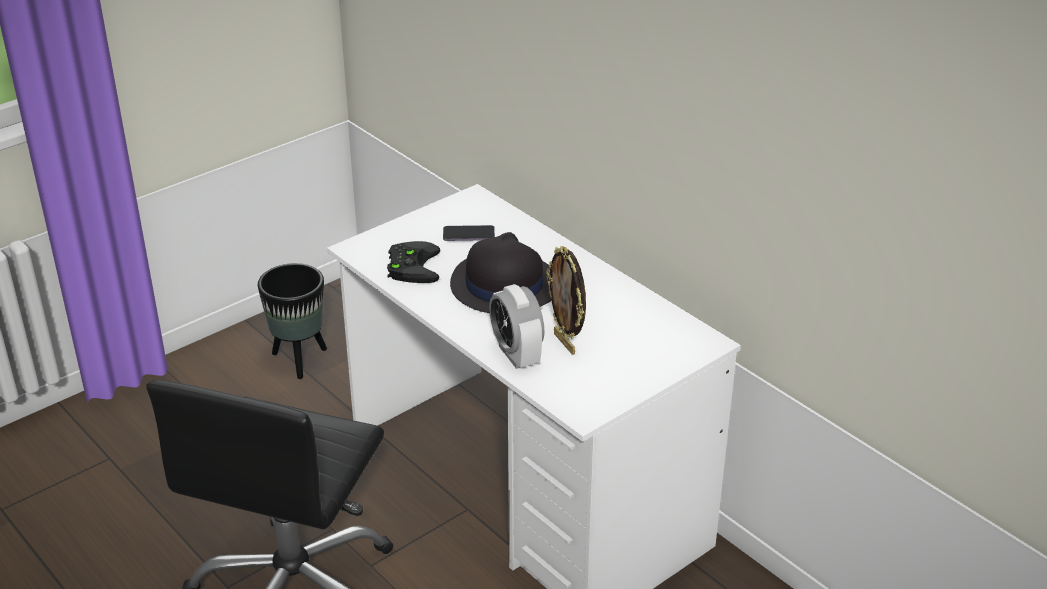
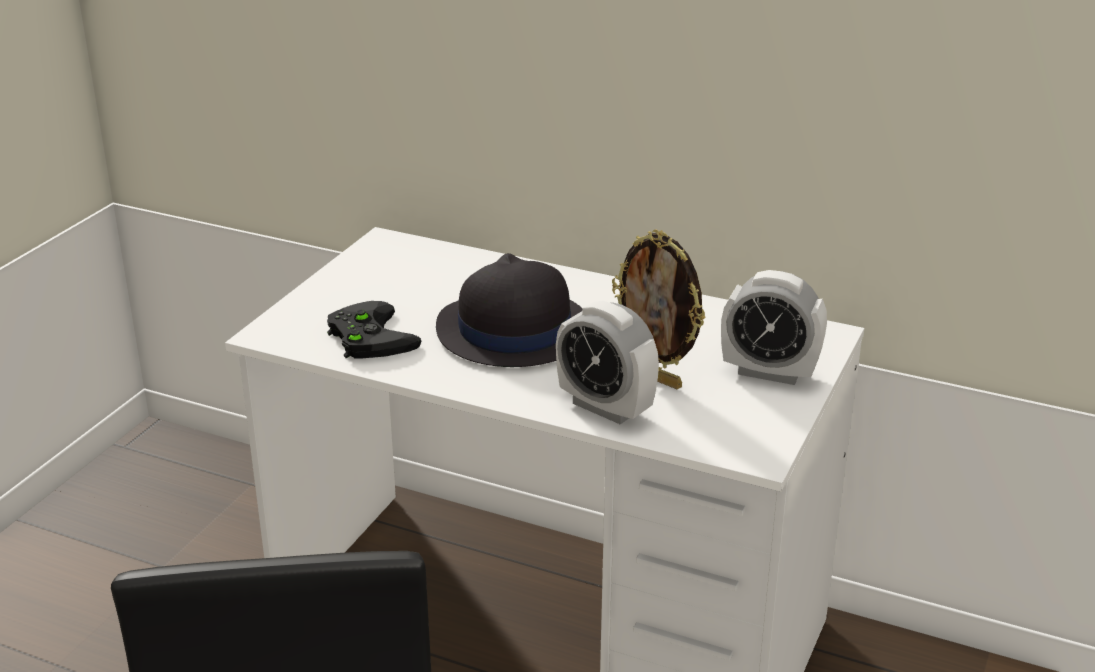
camera: 25 degrees left, 5 degrees down
black planter [258,263,327,379] -> none
phone [443,225,495,241] -> none
none -> alarm clock [721,270,827,385]

